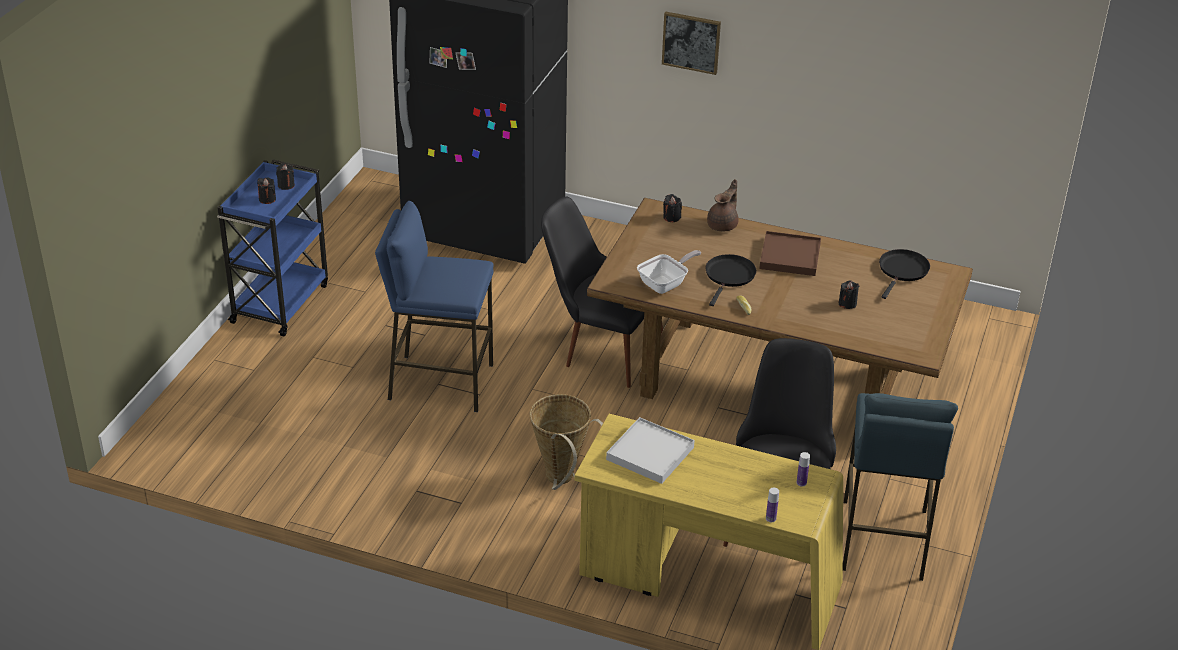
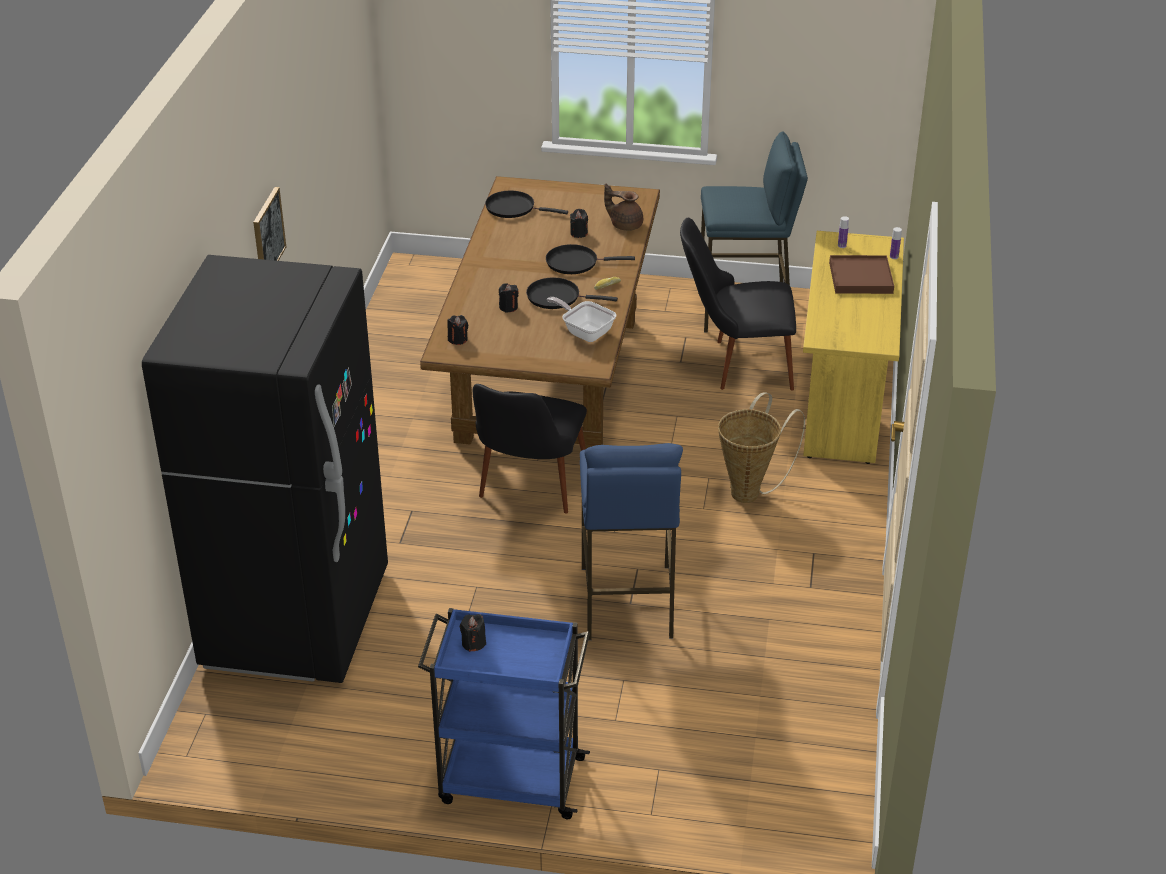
camera: 100 degrees left, 0 degrees up
black candle [257,177,276,204] -> black candle moved to [499,283,519,313]
white tray [606,417,695,484] -> none
brown teapot [707,179,738,231] -> brown teapot moved to [604,183,643,231]
brown tray [759,231,821,276] -> brown tray moved to [829,255,894,294]
none -> black frying pan [546,244,635,274]

